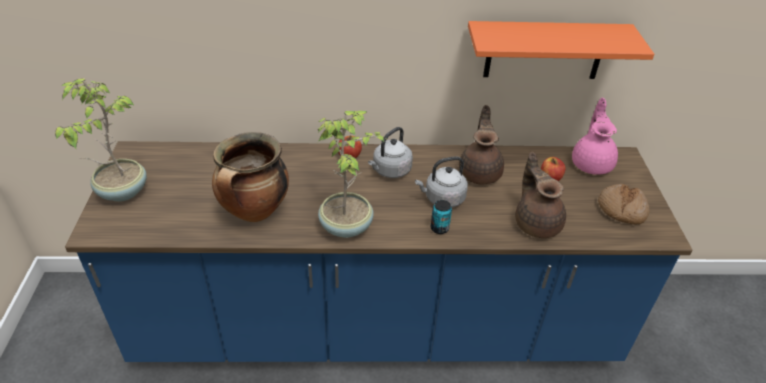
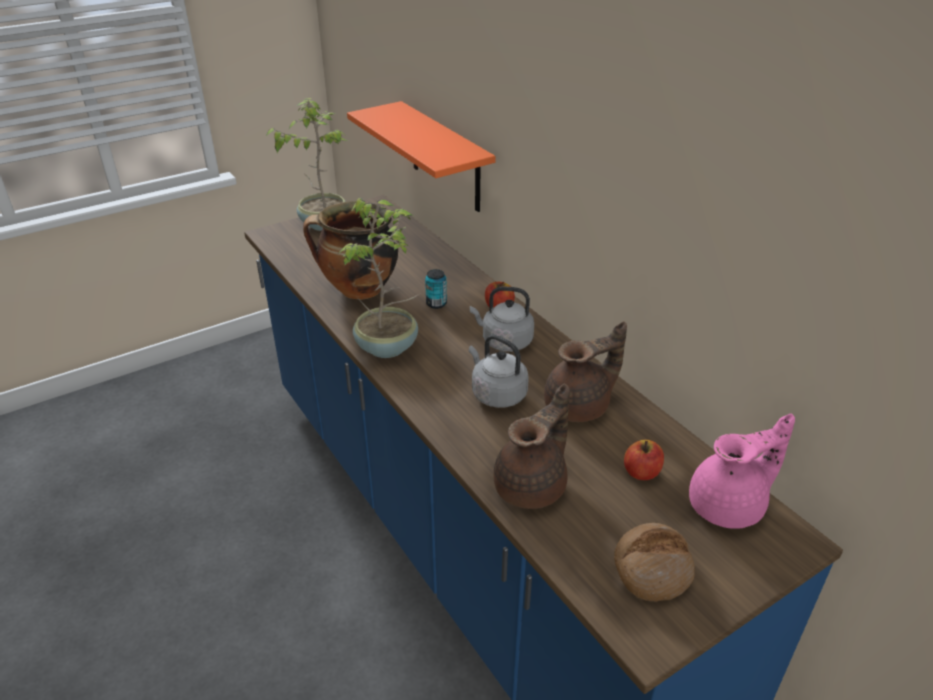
camera: 60 degrees right, 5 degrees down
can [431,200,452,234] -> can moved to [425,269,447,309]
orange shelf [468,21,654,79] -> orange shelf moved to [347,101,496,212]

